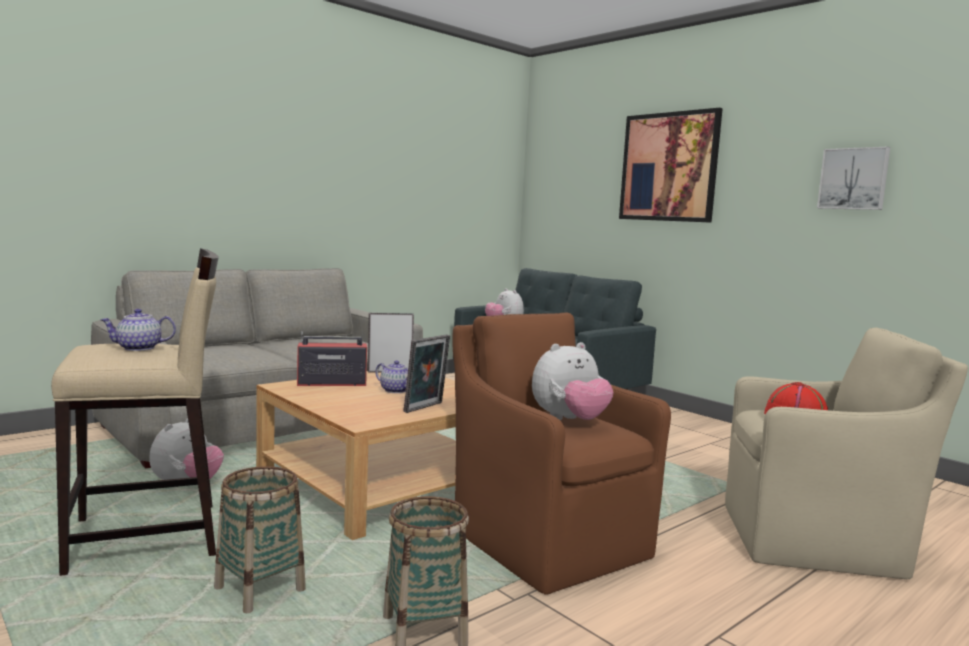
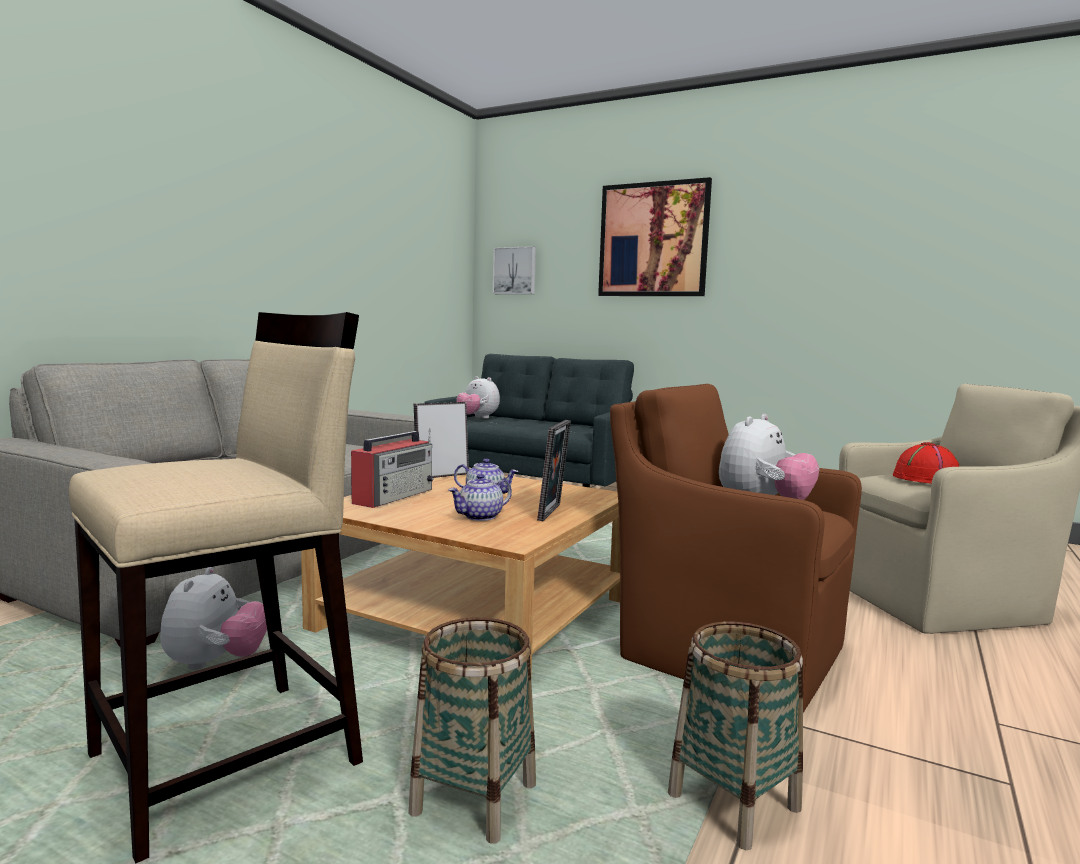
camera: 20 degrees left, 0 degrees up
teapot [100,309,176,351] -> teapot moved to [448,474,512,521]
radio [297,331,367,386] -> radio turned 150 degrees clockwise [351,428,434,508]
picture [817,147,890,210] -> picture moved to [493,246,536,294]

